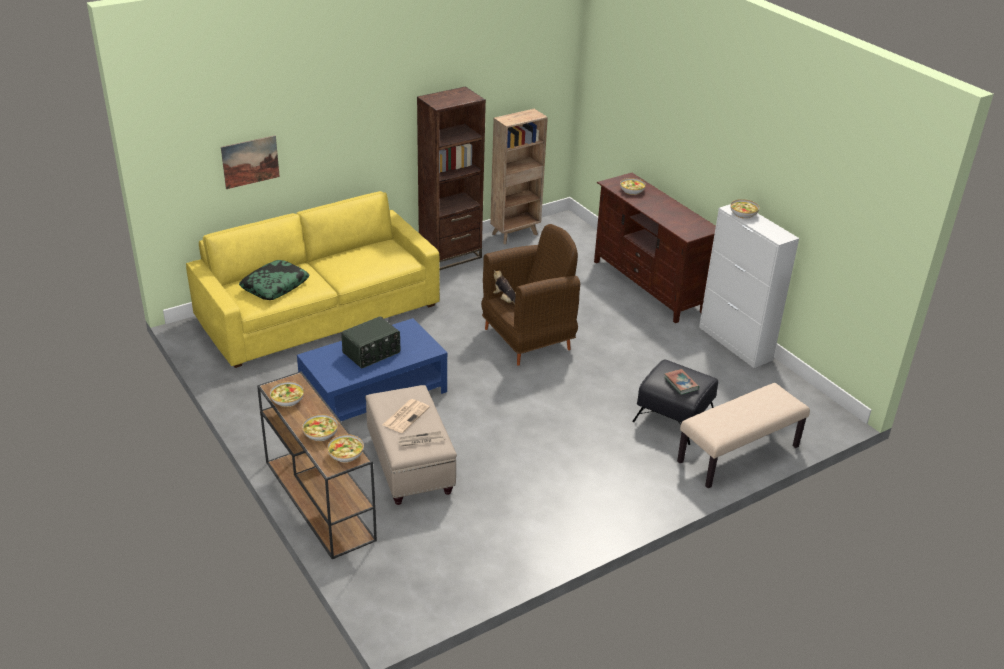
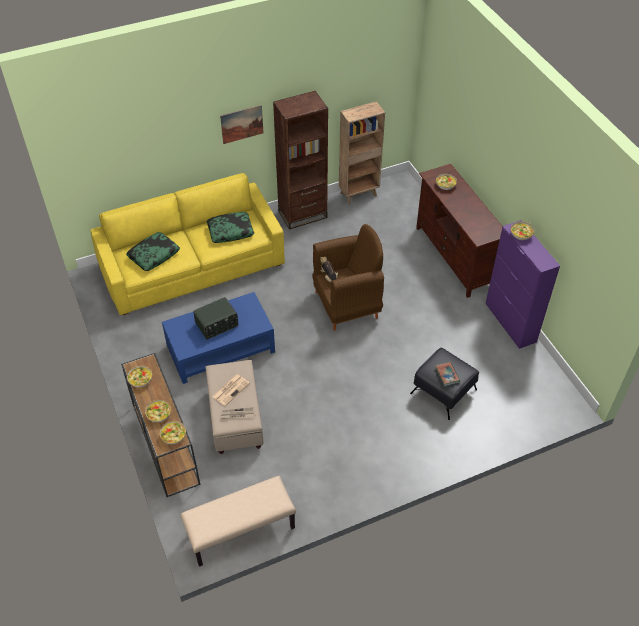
camera: 10 degrees right, 15 degrees up
picture [221,135,280,189] -> picture moved to [220,105,263,144]
beige bench [677,383,810,488] -> beige bench moved to [181,476,296,567]
white cabinet [699,204,799,368] -> purple cabinet [485,220,560,349]
none -> pillow [206,212,254,243]

